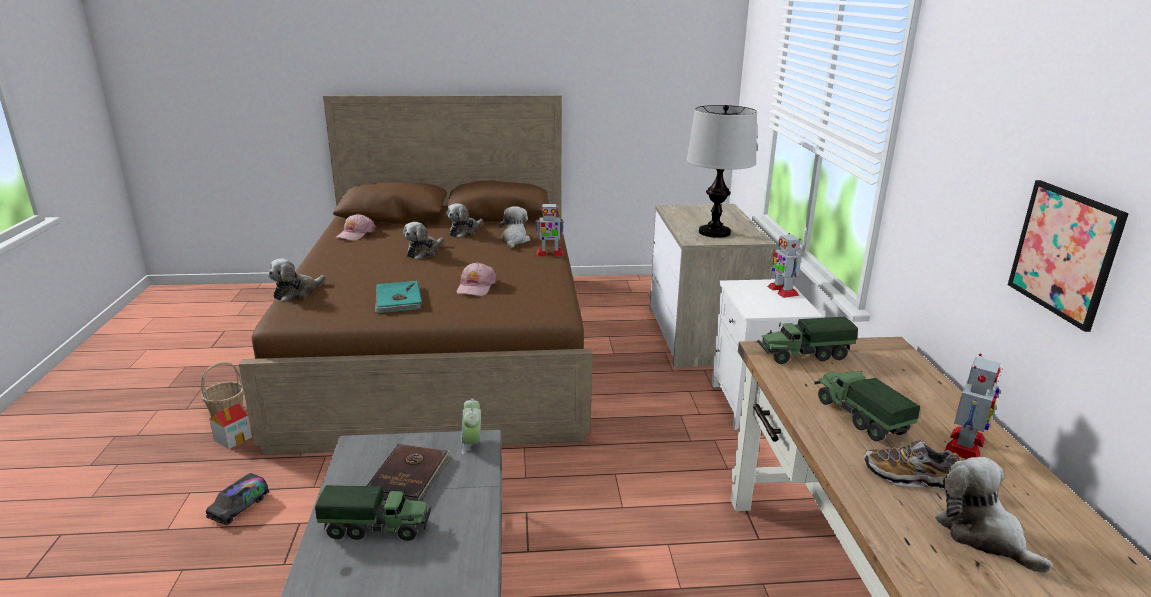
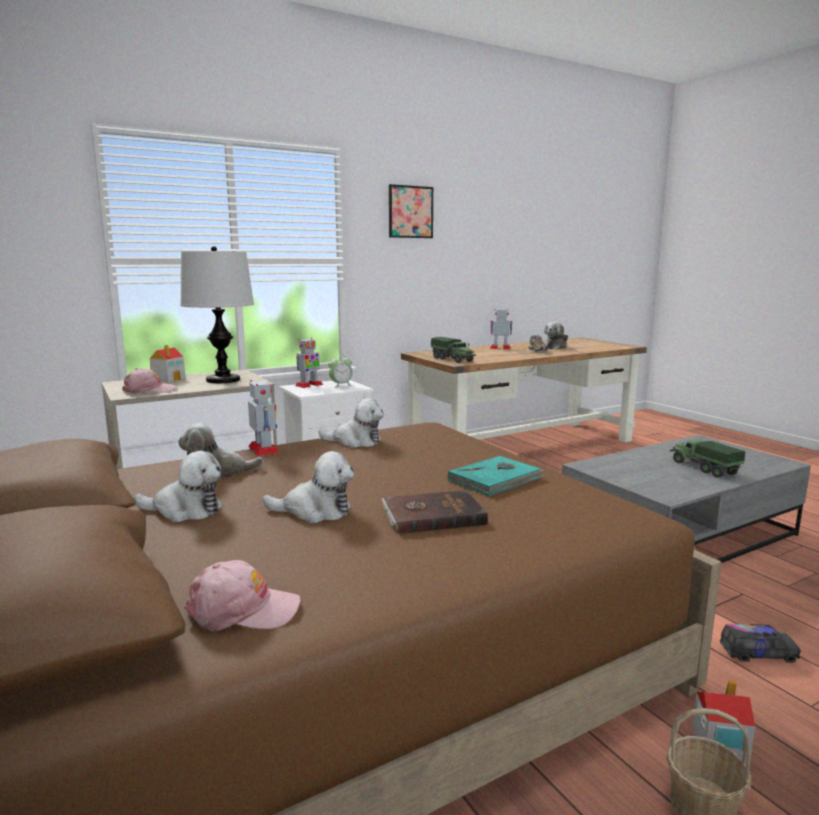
camera: 115 degrees left, 10 degrees down
plush toy [268,258,326,302] -> plush toy moved to [318,398,384,448]
brown book [367,444,453,501] -> brown book moved to [382,490,488,534]
pink cap [456,262,497,296] -> pink cap moved to [122,368,177,393]
alarm clock [461,399,481,455] -> alarm clock moved to [328,354,353,388]
toy truck [814,371,920,441] -> none
picture [1008,180,1129,332] -> picture moved to [389,184,433,238]
none -> toy house [150,345,186,383]

